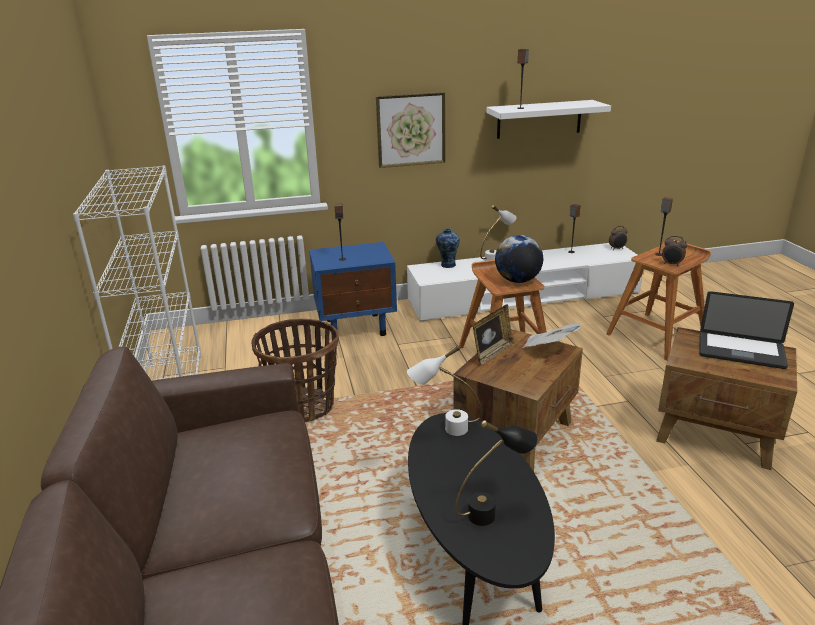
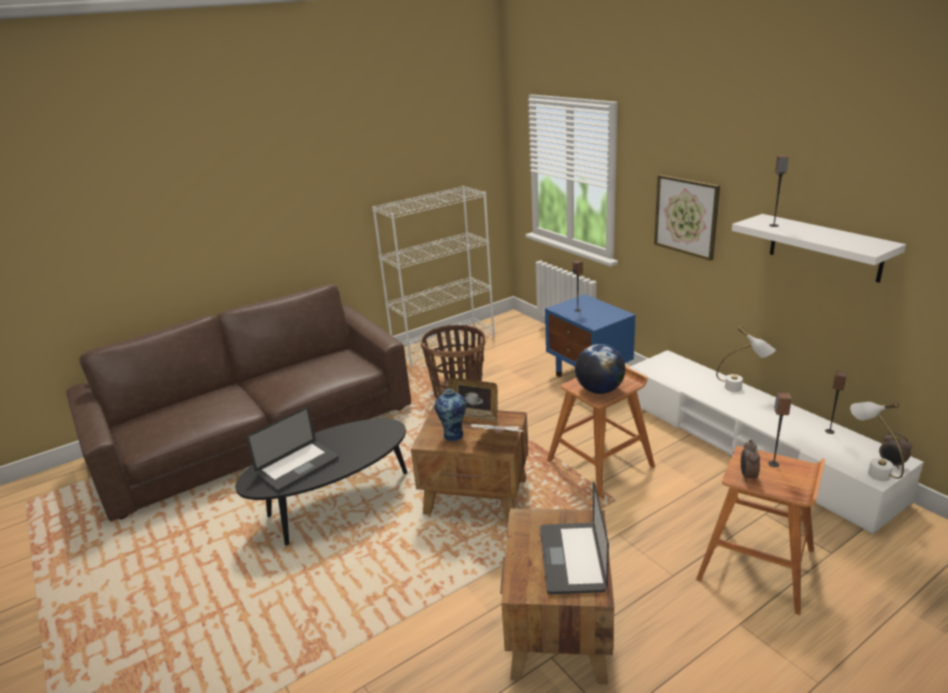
camera: 70 degrees right, 0 degrees up
white table lamp [407,345,482,436] -> white table lamp moved to [850,402,904,481]
vase [436,228,460,268] -> vase moved to [434,389,467,441]
black table lamp [455,420,538,526] -> laptop [246,407,338,492]

